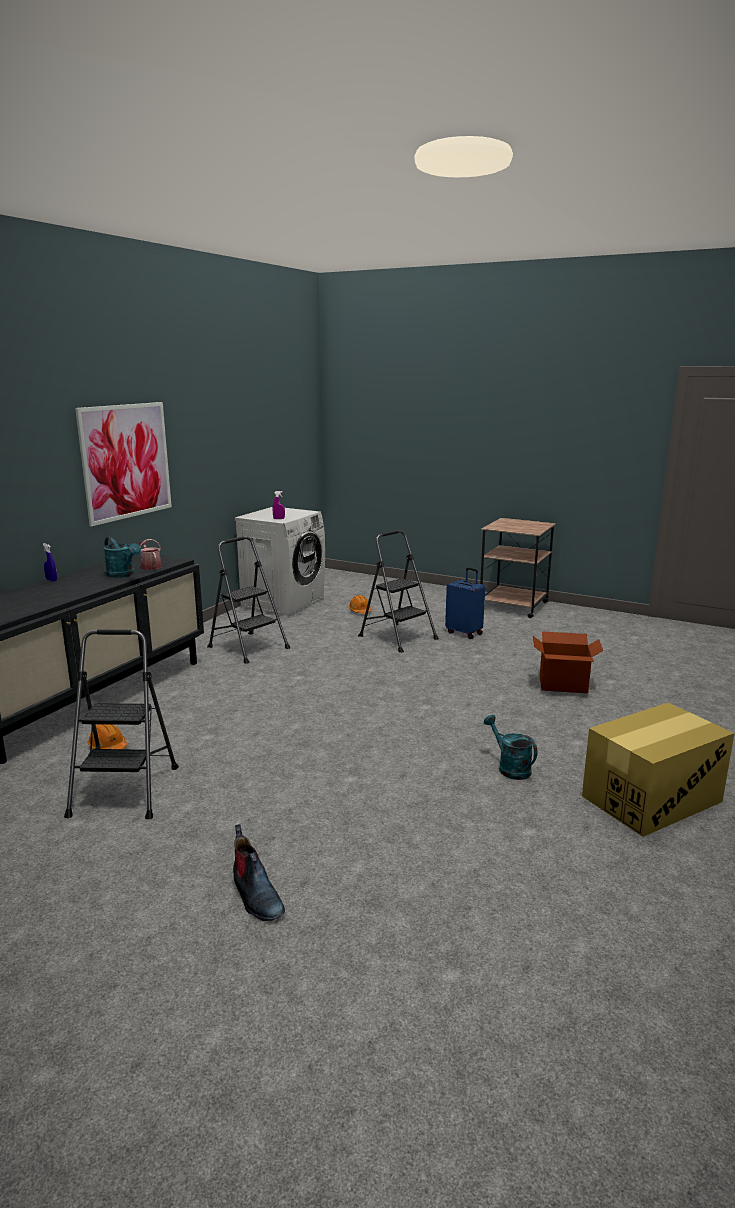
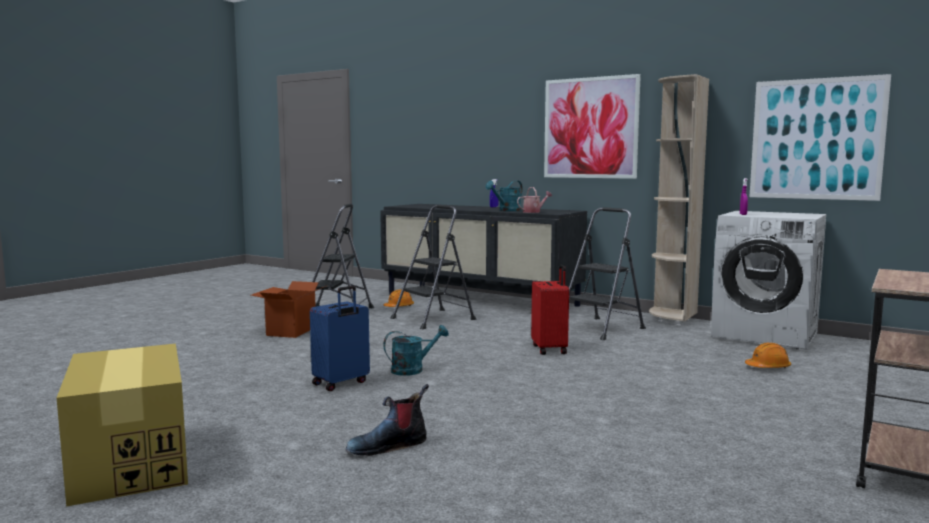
camera: 95 degrees right, 10 degrees down
boot [233,824,285,921] -> boot moved to [346,384,429,456]
black step ladder [358,530,439,653] -> black step ladder moved to [390,205,477,329]
blue suitcase [445,567,485,639] -> blue suitcase moved to [310,286,370,391]
turquoise watering can [484,715,537,780] -> turquoise watering can moved to [383,325,449,376]
cardboard box [533,631,603,694] -> cardboard box moved to [251,281,328,338]
none -> red suitcase [531,264,569,355]
none -> beige bookcase [649,74,709,326]
none -> picture [750,74,891,201]

